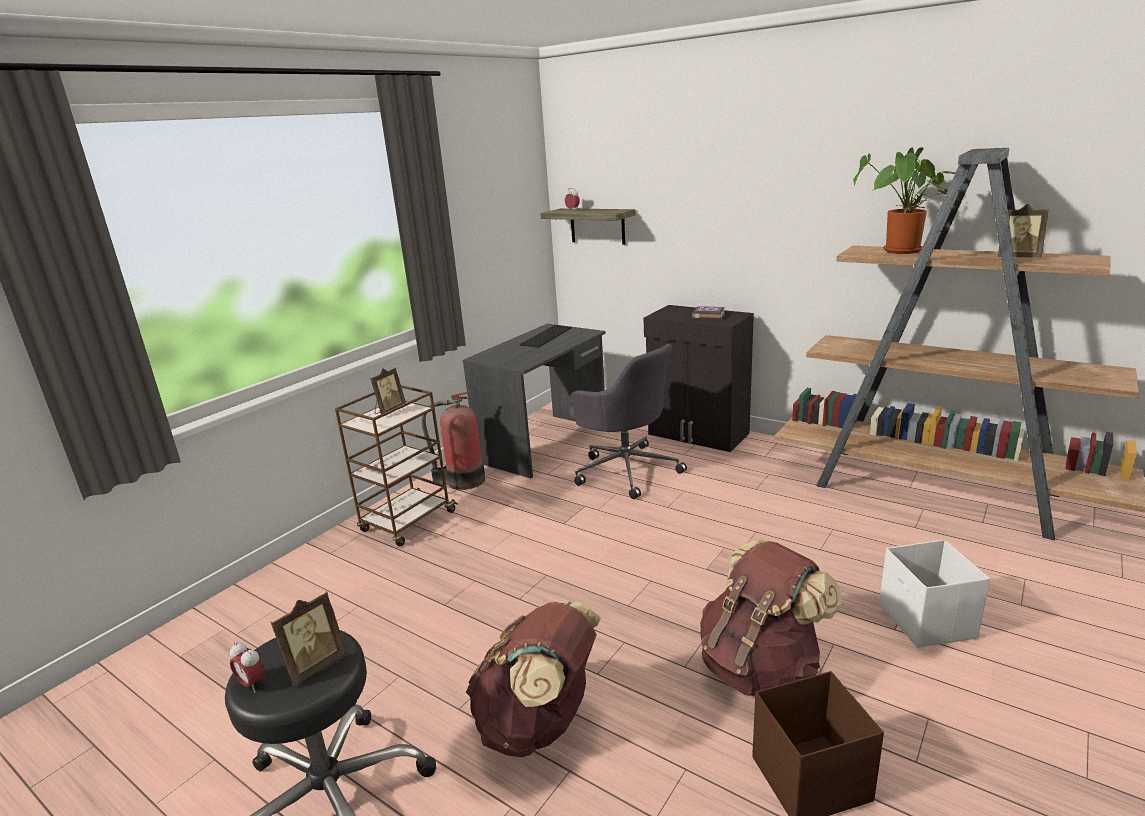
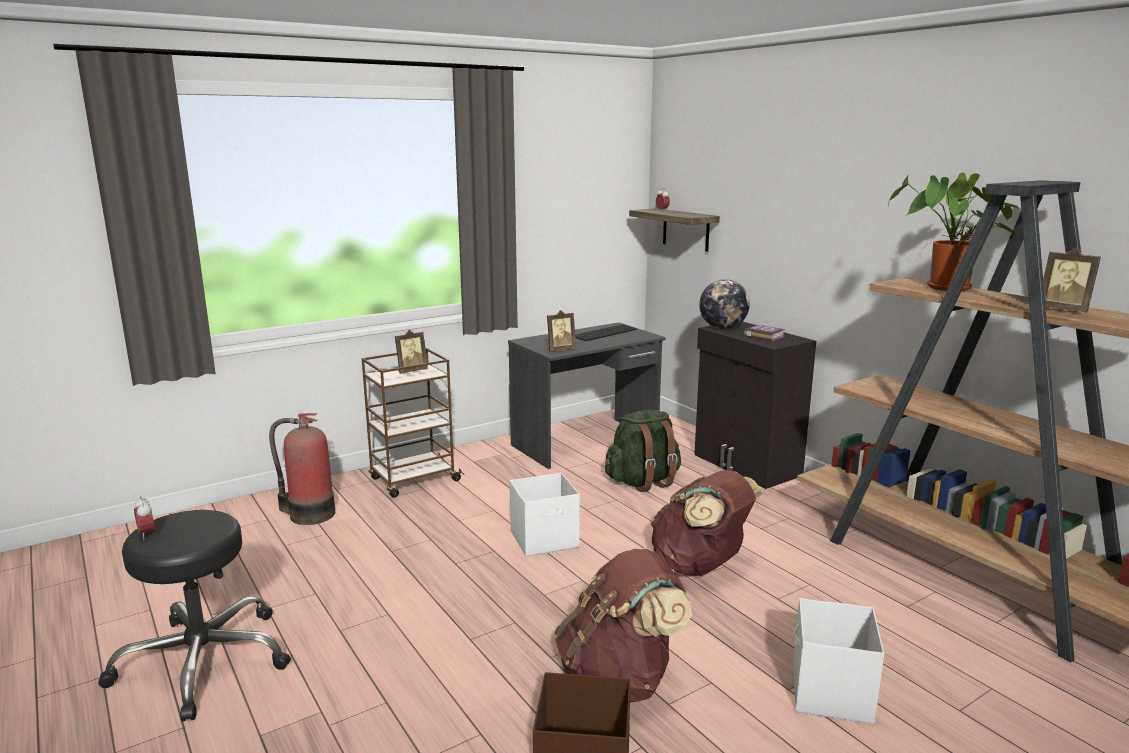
camera: 20 degrees right, 5 degrees down
picture frame [271,591,347,686] -> picture frame moved to [547,310,576,351]
fire extinguisher [421,391,485,490] -> fire extinguisher moved to [269,413,335,525]
brown backpack [466,601,601,757] -> brown backpack moved to [651,470,763,576]
grey office chair [569,344,687,499] -> green backpack [605,410,681,492]
none -> white storage box [510,473,580,557]
none -> globe [699,279,750,329]

